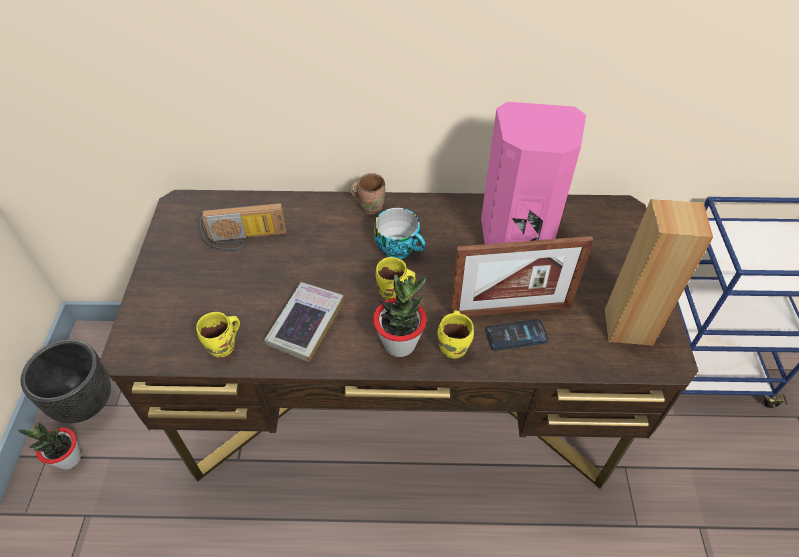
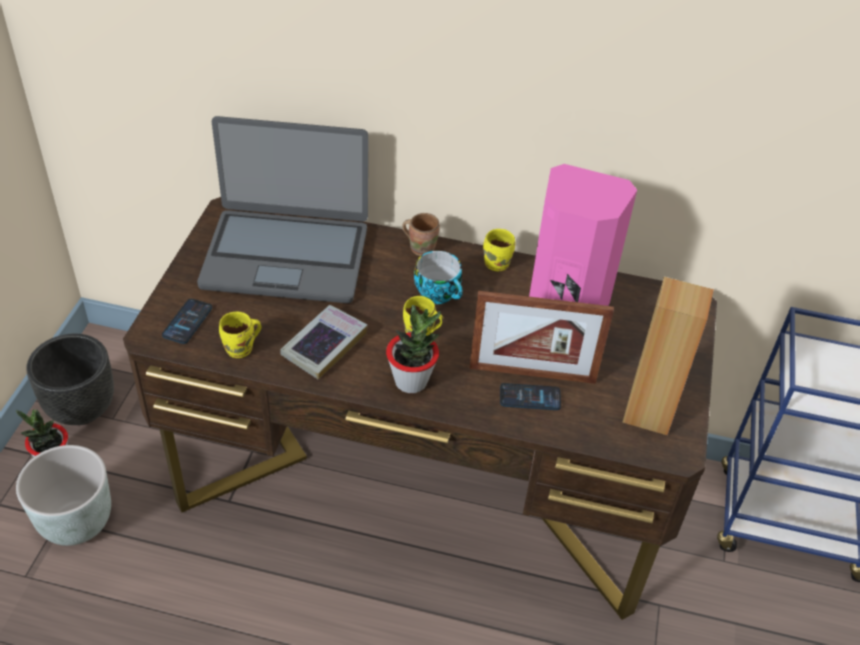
camera: 10 degrees right, 5 degrees down
radio [199,203,287,251] -> laptop [197,116,368,303]
yellow mug [438,310,474,358] -> yellow mug moved to [483,229,515,271]
none -> grey planter [16,445,111,546]
none -> phone [162,299,212,344]

